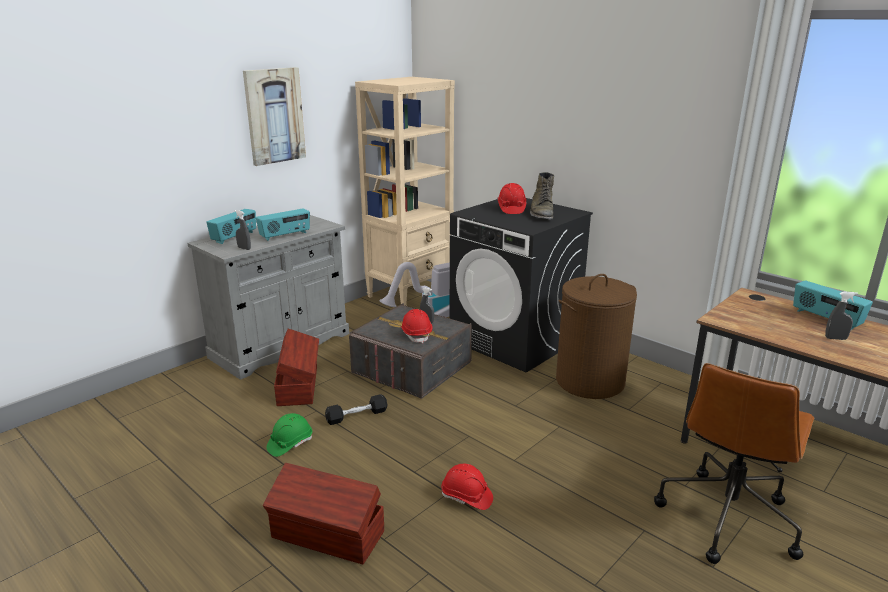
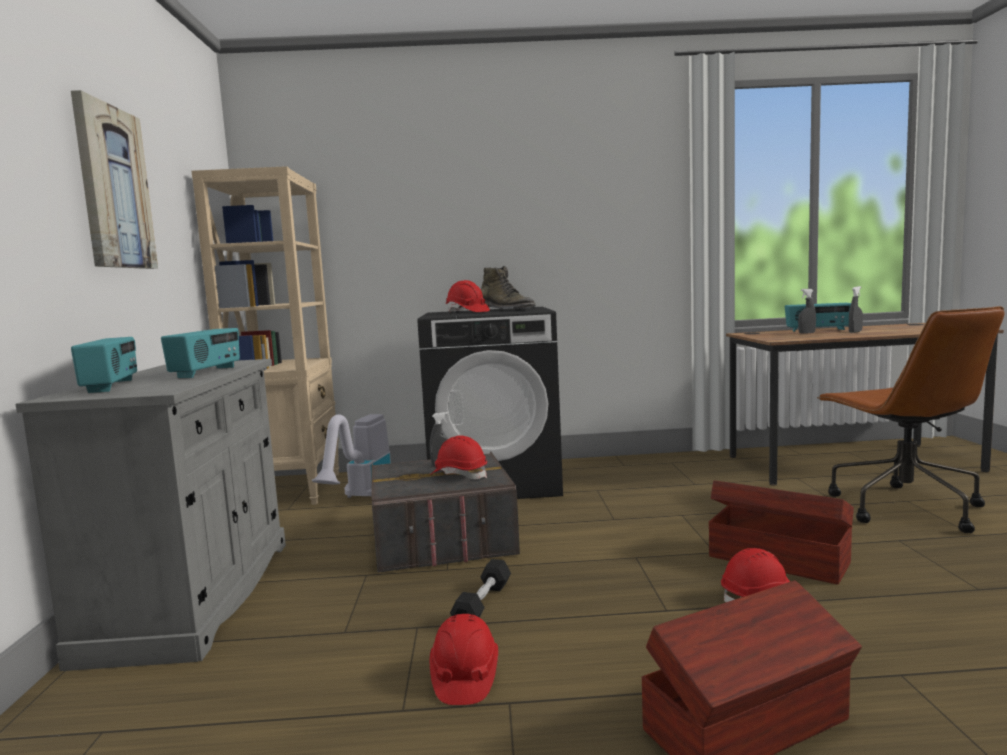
camera: 45 degrees left, 15 degrees down
grey spray bottle [234,210,251,250] -> grey spray bottle moved to [798,289,816,334]
green hard hat [266,413,312,457] -> red hard hat [430,614,498,705]
brown storage box [274,329,319,406] -> brown storage box moved to [709,480,854,585]
brown laundry basket [556,274,637,399] -> none

